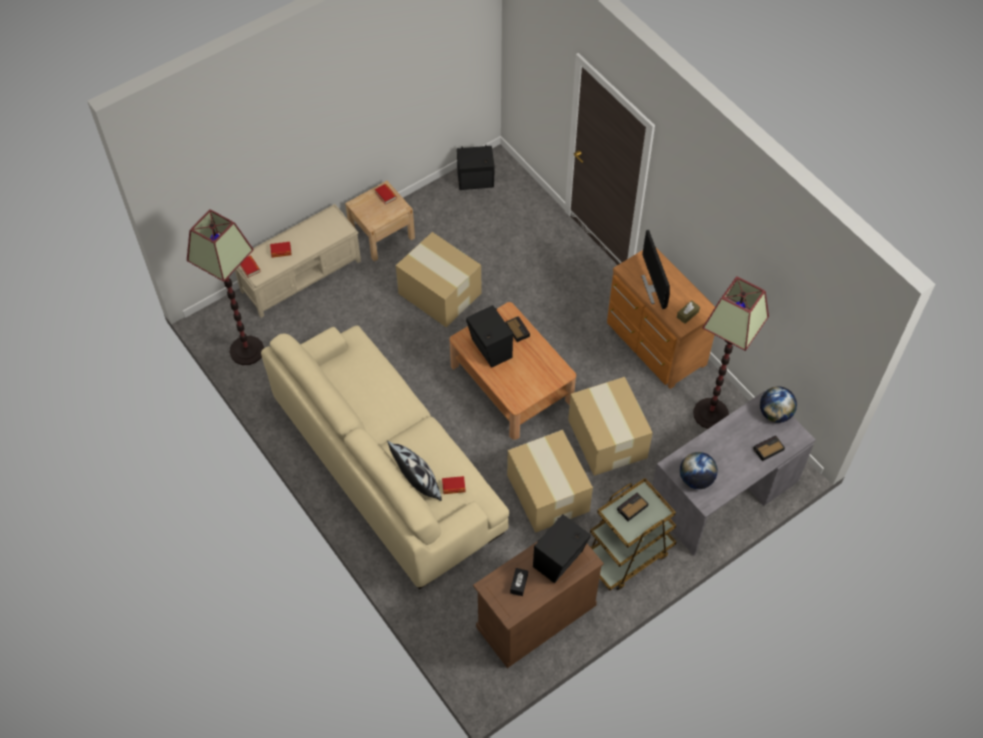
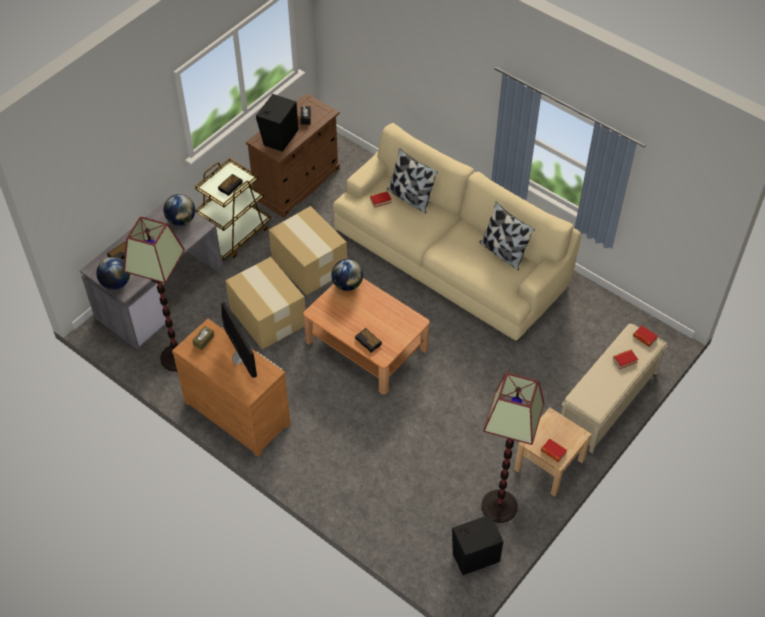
camera: 165 degrees right, 5 degrees down
floor lamp [187,209,264,365] -> floor lamp moved to [481,372,544,523]
cardboard box [396,232,482,327] -> none
black speaker [466,305,513,368] -> none
none -> globe [331,259,363,291]
none -> pillow [480,202,535,270]

